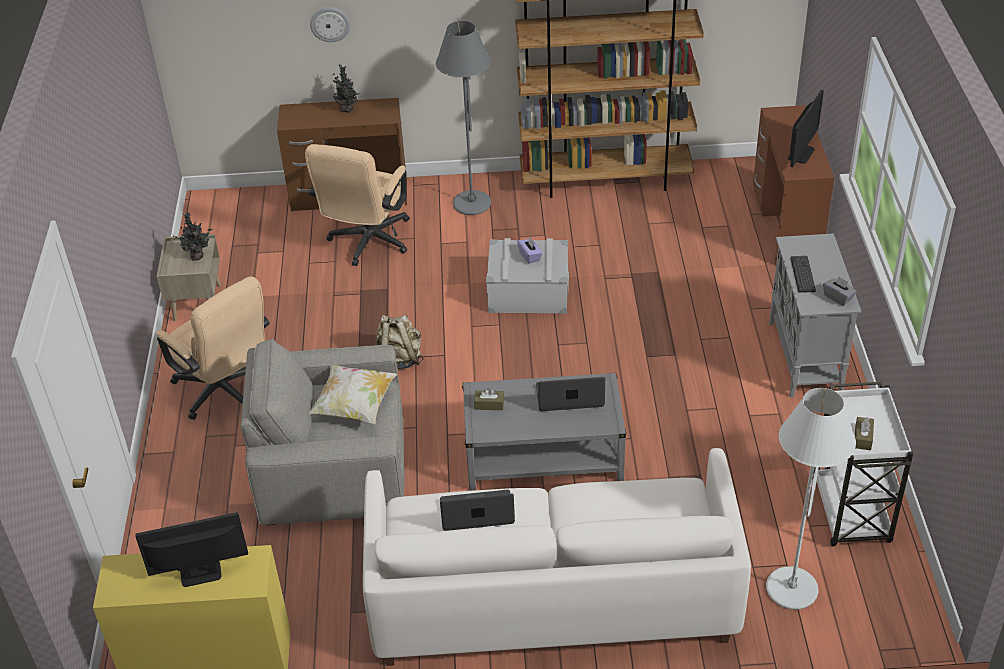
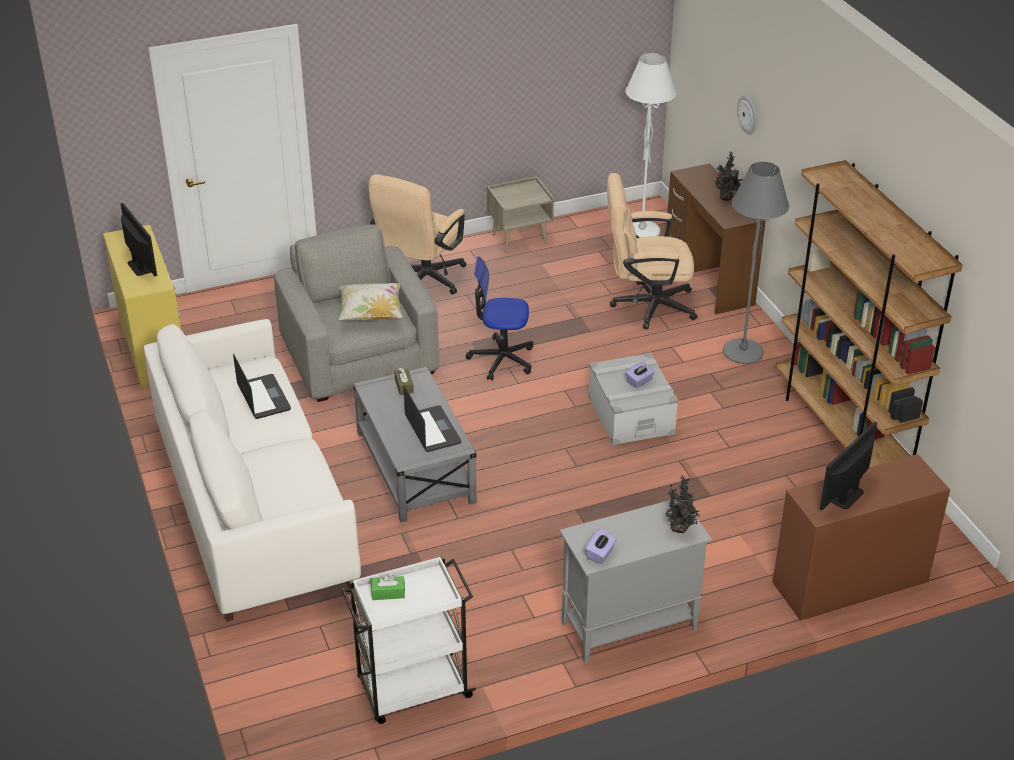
camera: 70 degrees right, 5 degrees down
potted plant [171,212,213,261] -> potted plant moved to [665,475,701,533]
beige backpack [376,315,423,369] -> office chair [466,256,533,380]
white floor lamp [766,388,856,609] -> white floor lamp moved to [626,53,677,238]
monitor [788,90,824,167] -> monitor turned 120 degrees clockwise [820,422,877,510]
keyboard [790,256,816,293] -> none
grey tissue box [823,276,857,306] -> purple tissue box [585,529,617,564]
brown tissue box [855,417,874,450] -> green tissue box [371,574,405,600]

